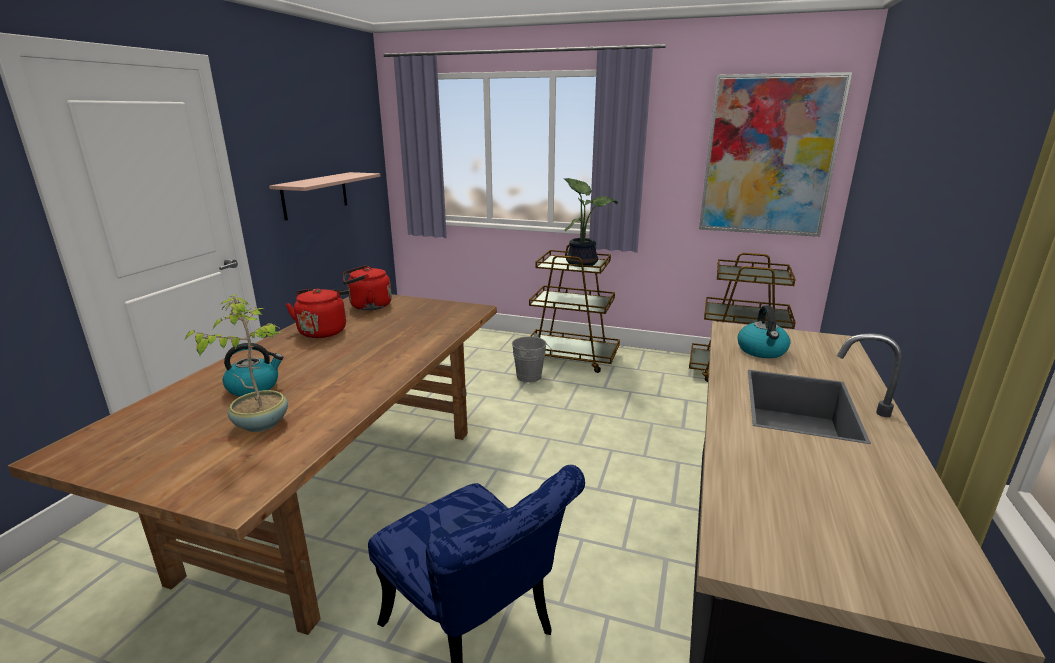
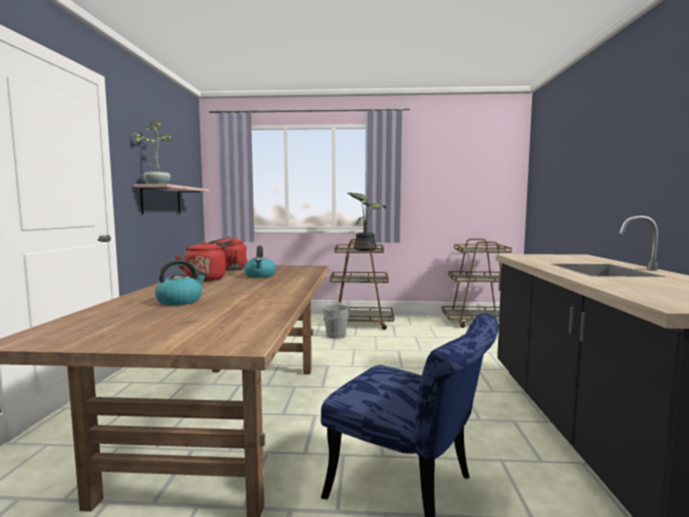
camera: 15 degrees left, 15 degrees down
potted plant [185,295,288,432] -> potted plant moved to [132,121,173,184]
picture [699,72,853,237] -> none
kettle [737,305,790,358] -> kettle moved to [244,246,276,278]

